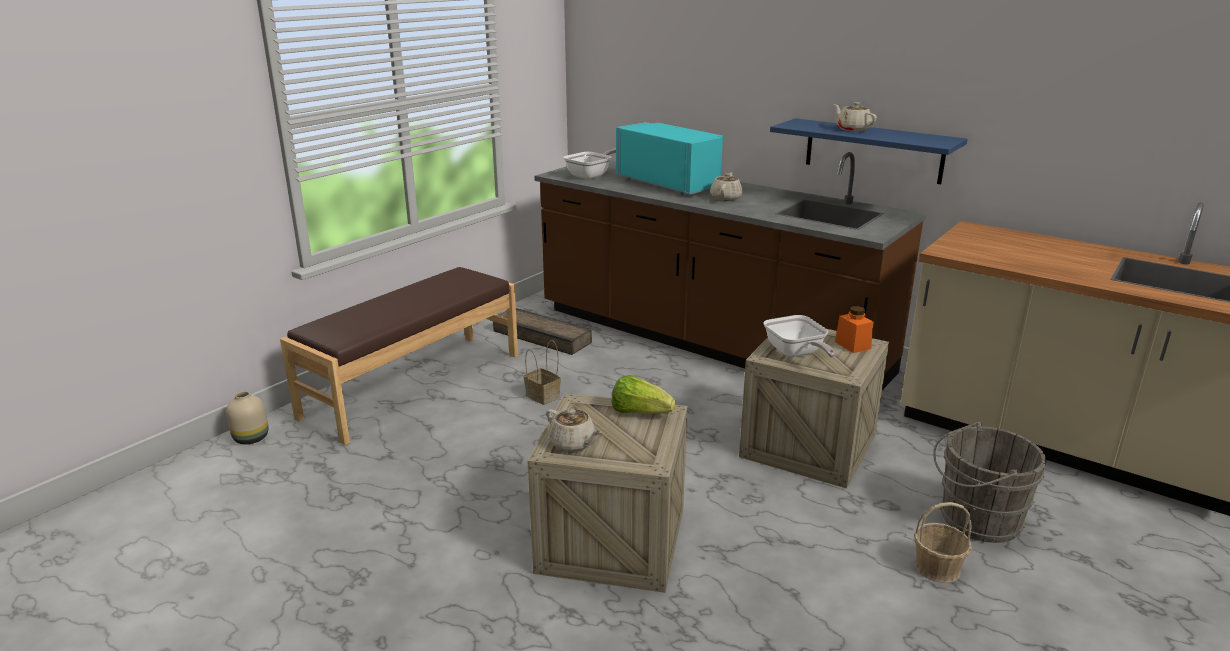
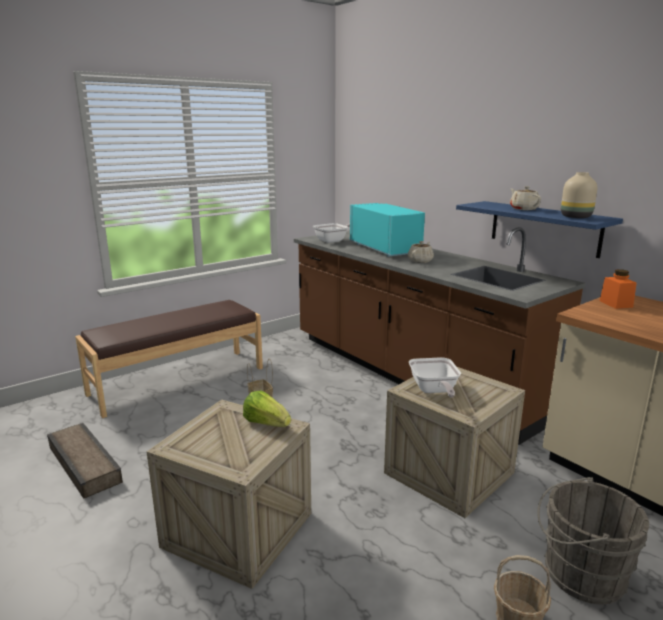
camera: 15 degrees right, 5 degrees down
beige vase [226,391,269,444] -> beige vase moved to [561,172,597,218]
crate [493,308,592,355] -> crate moved to [47,423,123,499]
beige teapot [546,409,601,452] -> none
orange jar [835,306,873,353] -> orange jar moved to [600,269,636,309]

